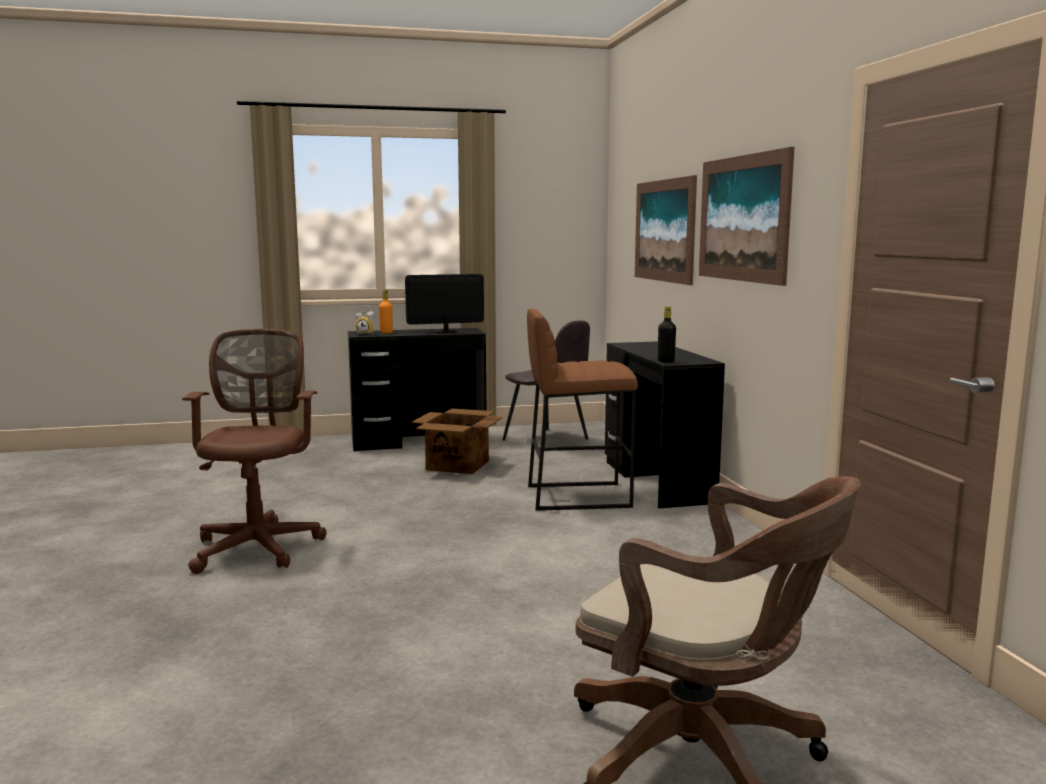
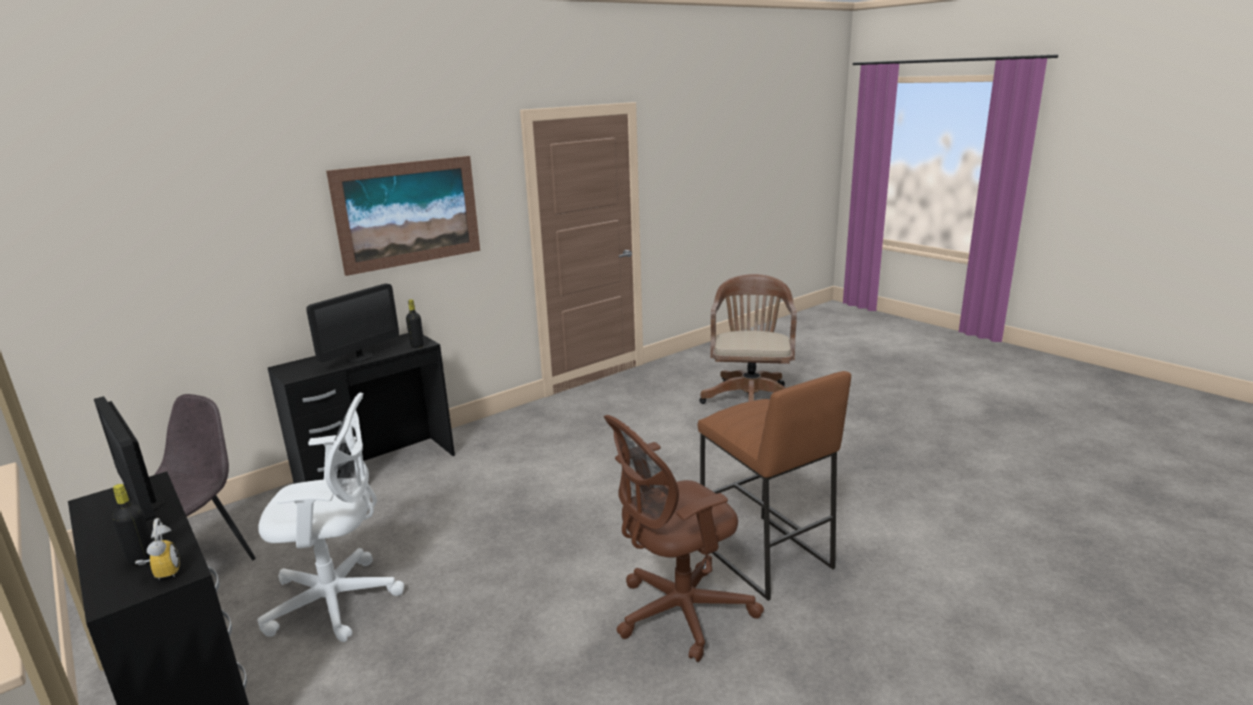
camera: 115 degrees left, 10 degrees up
orange bottle [379,290,393,334] -> black bottle [112,484,152,566]
cardboard box [411,408,502,474] -> white office chair [257,393,404,642]
brown stool [527,308,638,511] -> brown stool moved to [698,371,851,601]
picture [635,175,697,285] -> none
none -> monitor [306,283,399,362]

